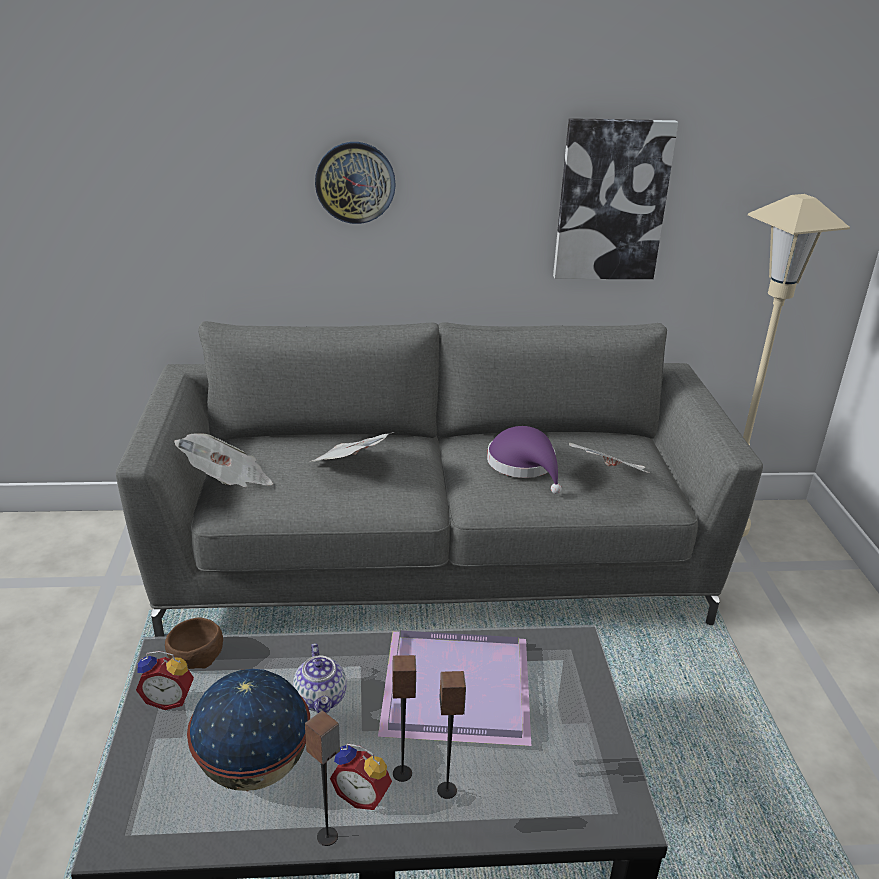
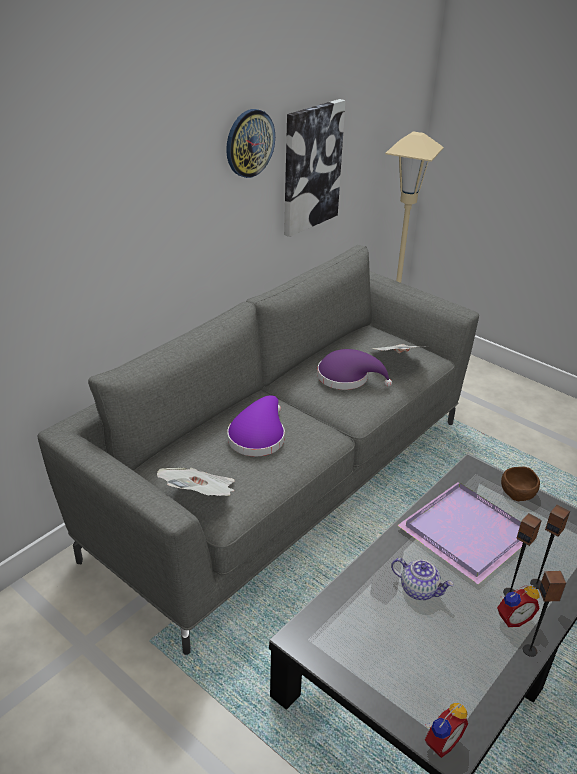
camera: 45 degrees left, 5 degrees up
alarm clock [136,651,194,710] -> alarm clock moved to [425,703,468,758]
brown bowl [165,617,223,669] -> brown bowl moved to [501,467,540,501]
globe [187,669,310,791] -> none
newspaper [310,432,394,462] -> purple hat [227,395,285,456]
wall clock [315,142,396,224] -> wall clock moved to [226,109,275,178]

